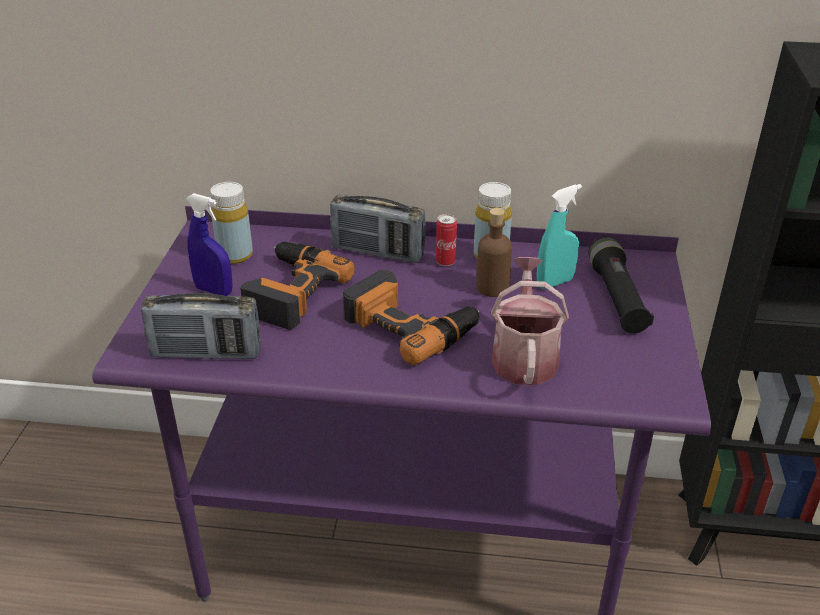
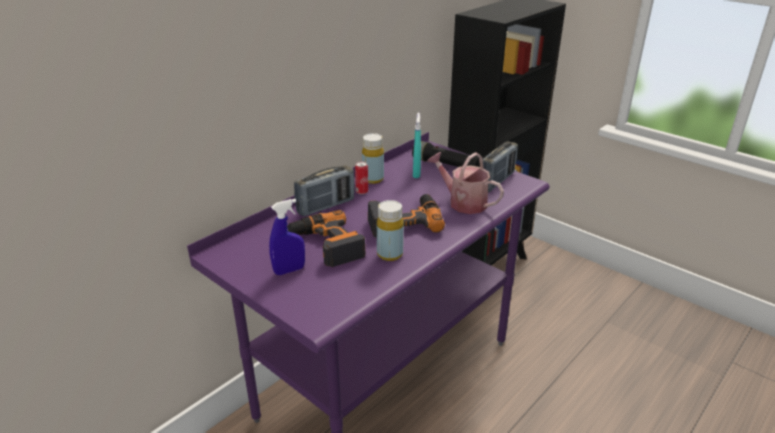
camera: 55 degrees left, 5 degrees down
radio [141,293,261,360] -> radio moved to [483,141,518,192]
yellow bottle [210,182,253,264] -> yellow bottle moved to [377,200,404,261]
brown bottle [477,208,512,297] -> none

